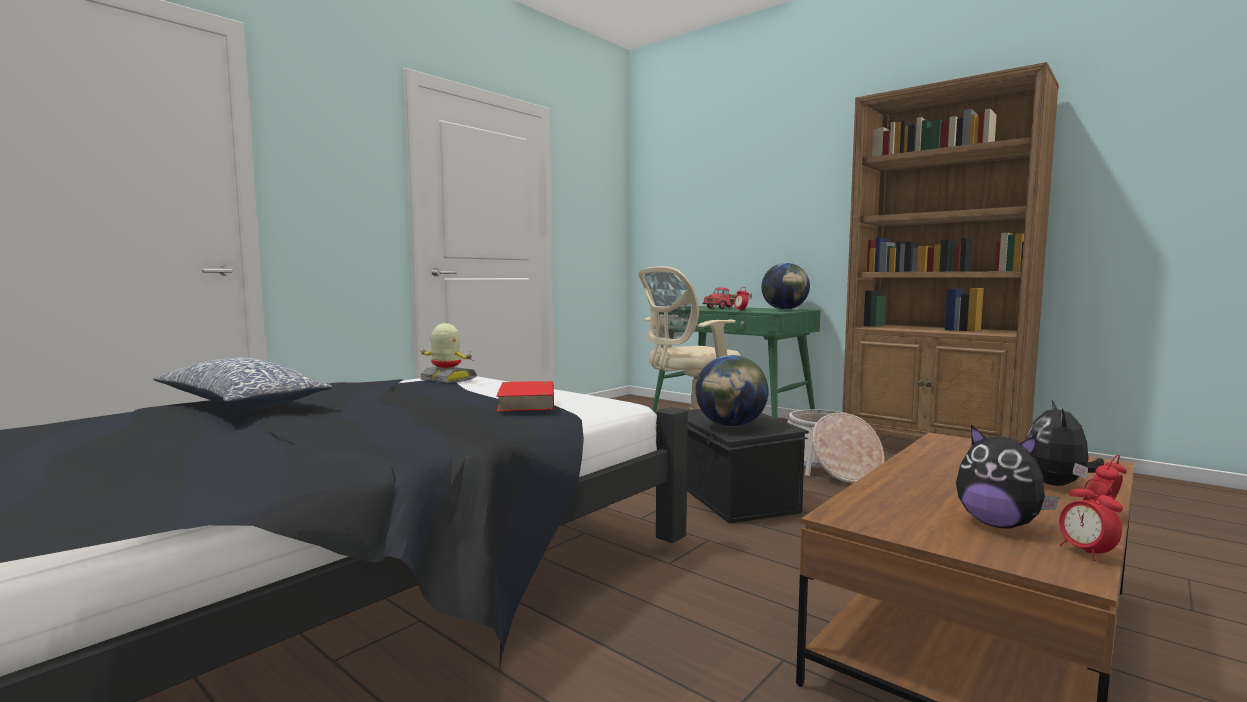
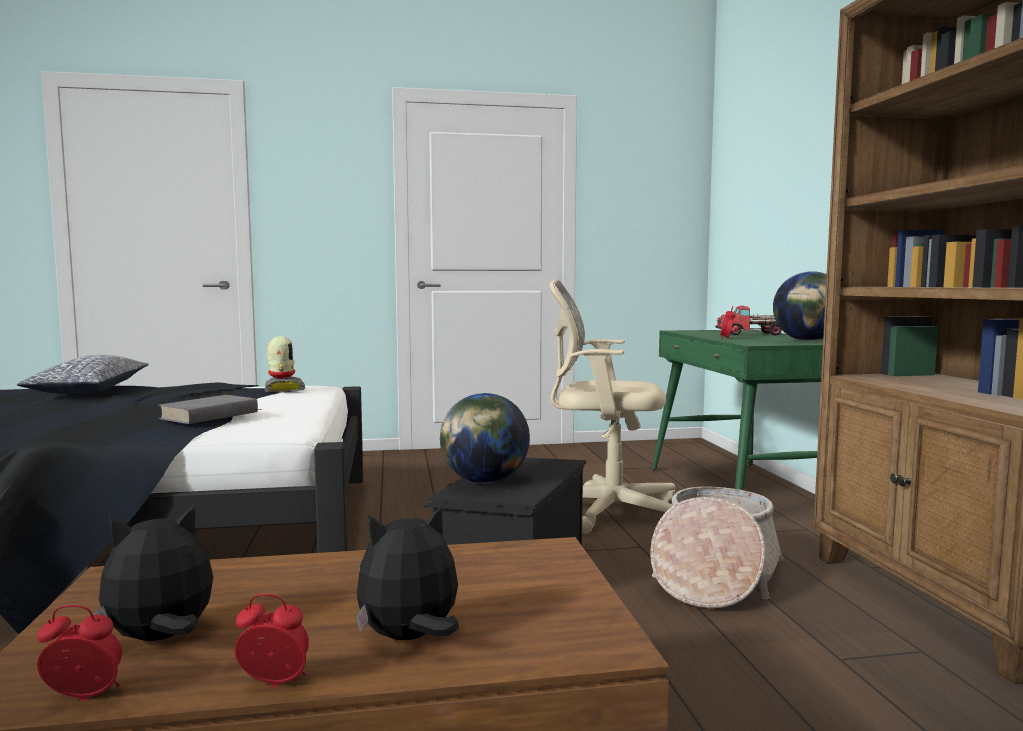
camera: 40 degrees right, 0 degrees up
red book [496,381,554,412] -> grey book [158,395,262,424]
plush toy [956,425,1059,529] -> plush toy turned 60 degrees clockwise [93,504,213,641]
alarm clock [1059,479,1123,561] -> alarm clock turned 60 degrees clockwise [37,605,122,701]

